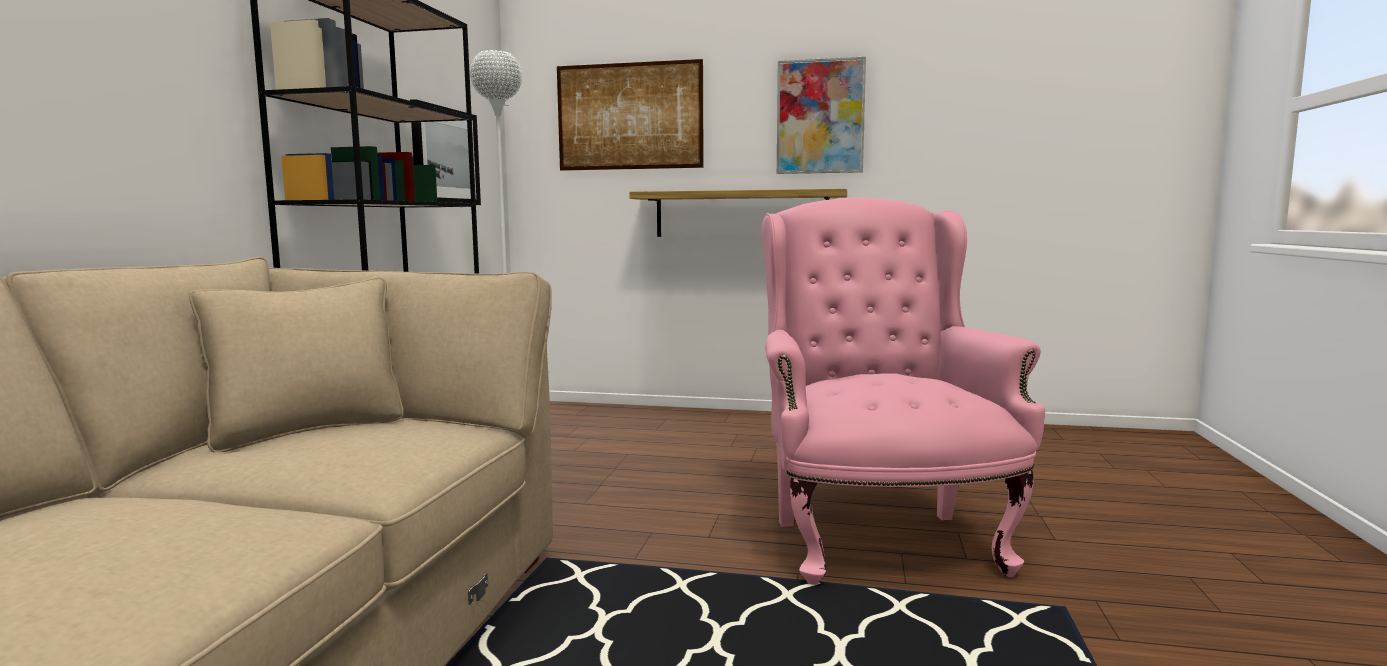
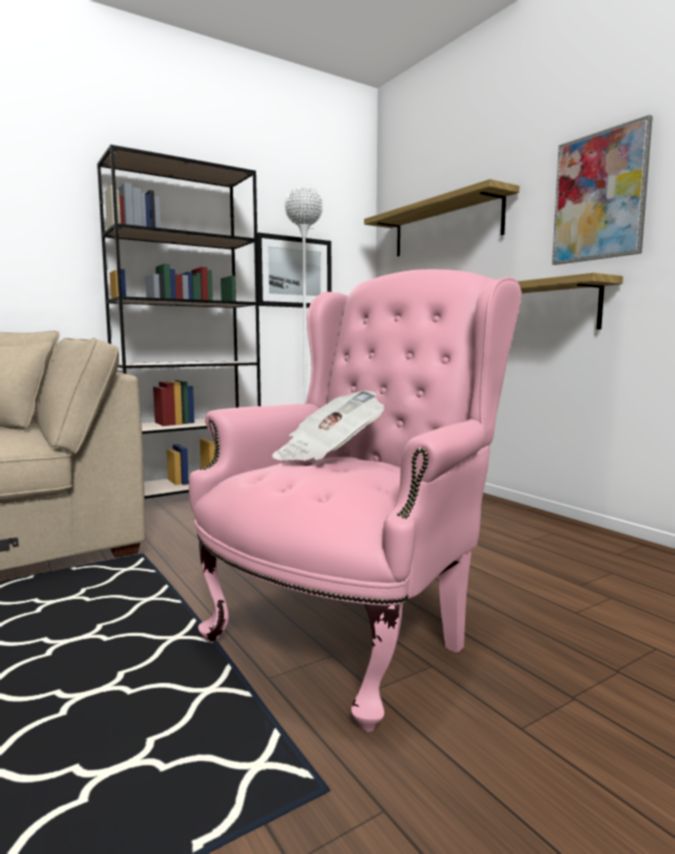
camera: 45 degrees right, 0 degrees up
picture [557,59,704,171] -> shelf [364,179,519,256]
none -> newspaper [272,391,384,461]

